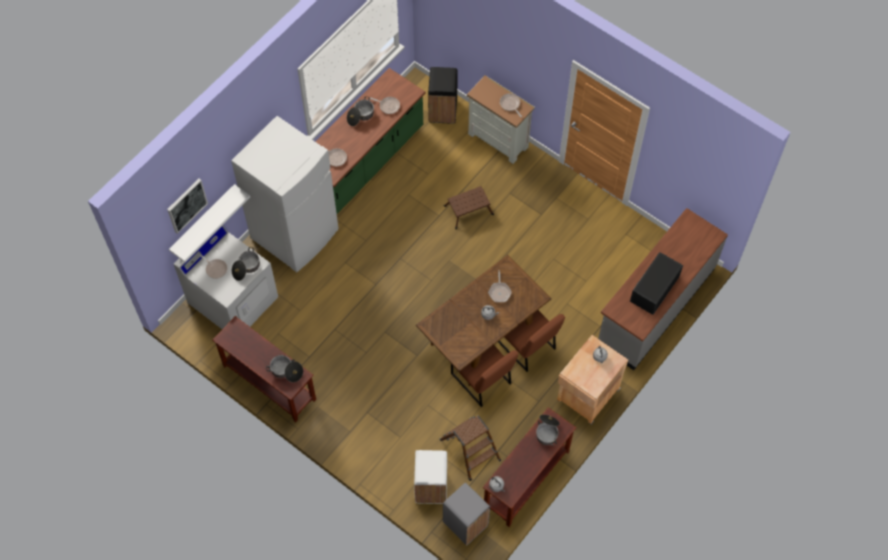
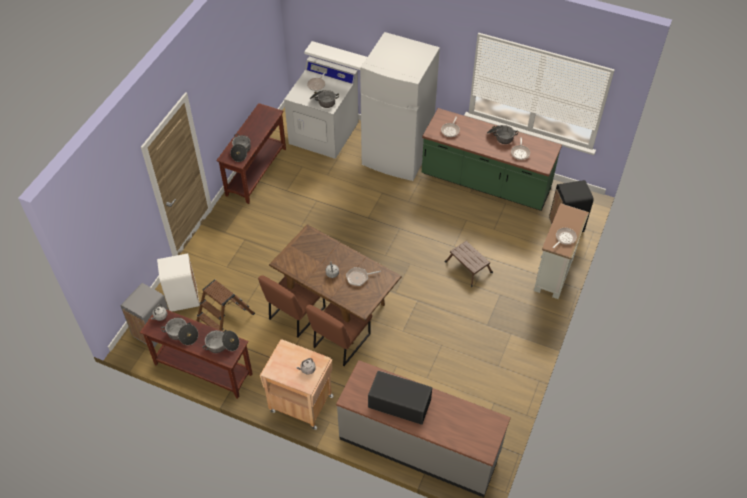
camera: 75 degrees right, 10 degrees down
picture [167,179,208,234] -> none
none -> cooking pot [161,318,198,345]

